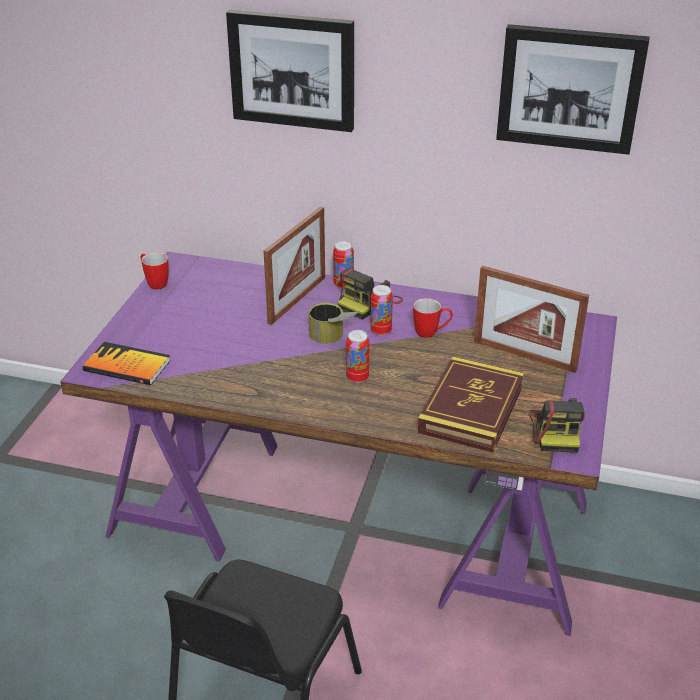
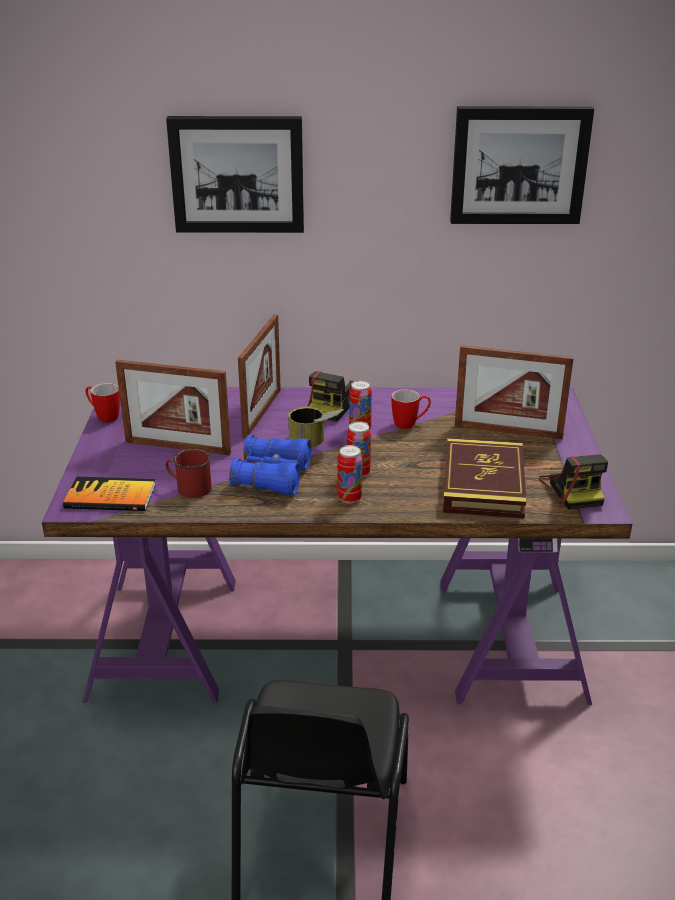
camera: 15 degrees left, 5 degrees down
can [333,241,354,289] -> can moved to [337,445,363,504]
none -> picture frame [115,360,231,455]
none -> red mug [166,449,211,498]
none -> blue binoculars [229,435,311,496]

